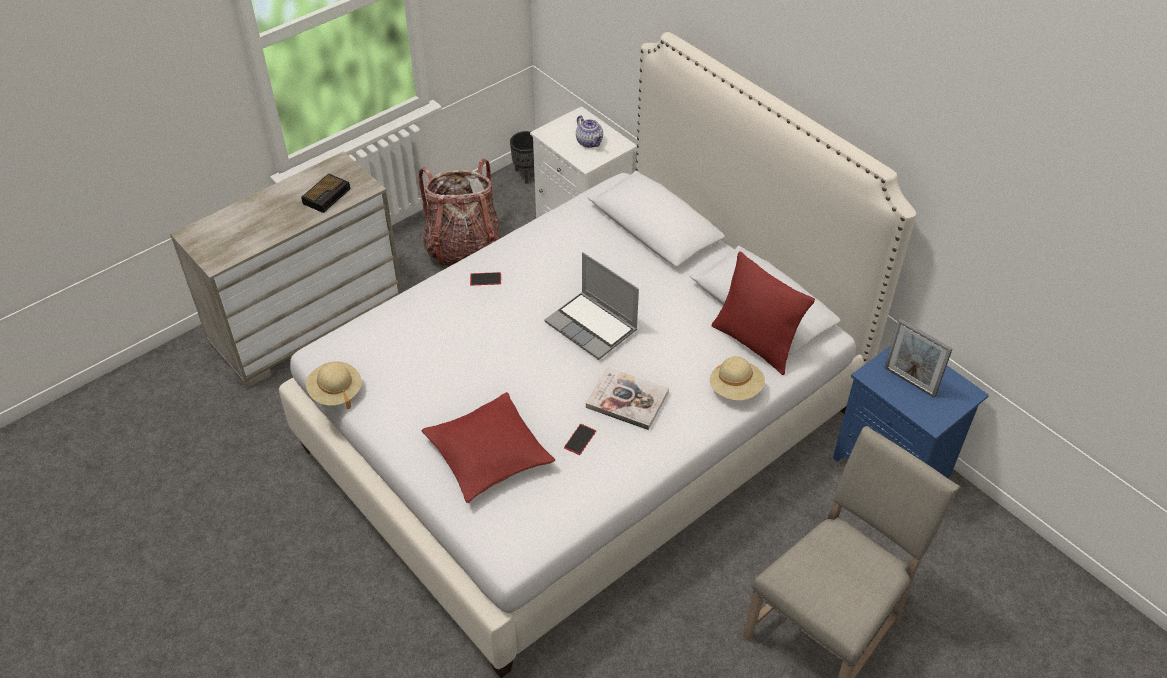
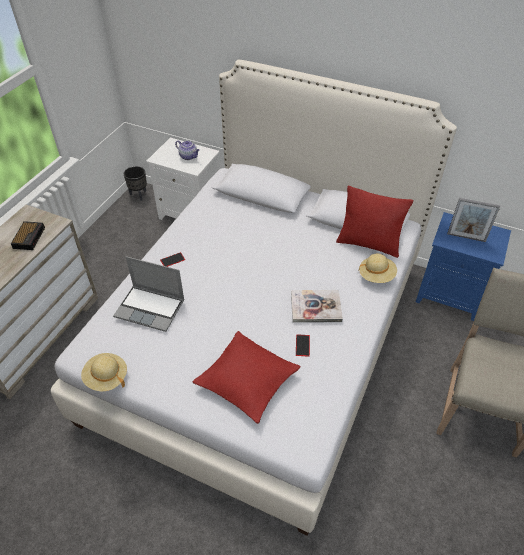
camera: 25 degrees left, 0 degrees up
backpack [419,158,500,269] -> none
laptop [545,252,639,360] -> laptop moved to [113,256,185,332]

